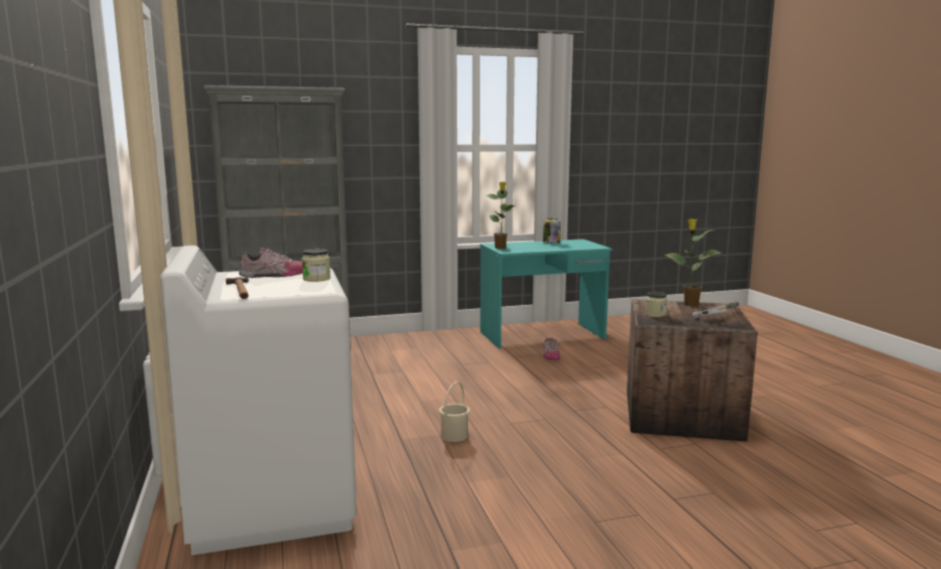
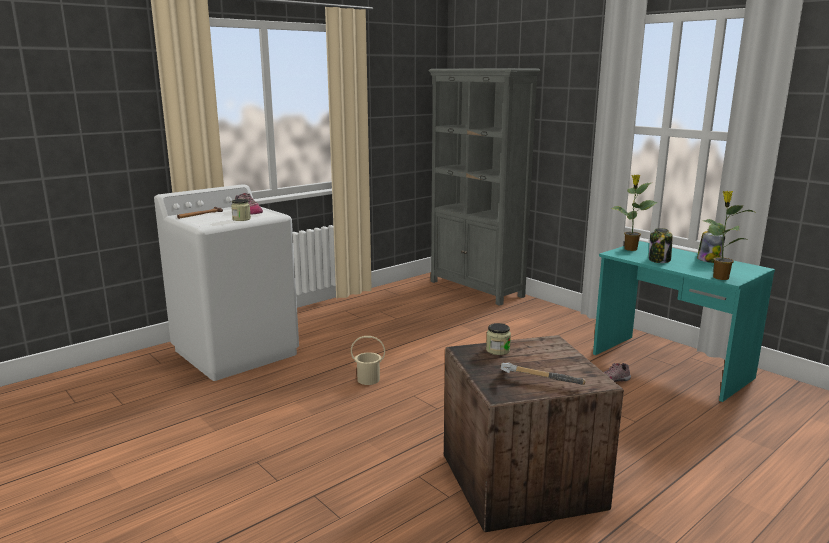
camera: 65 degrees right, 5 degrees up
potted plant [665,219,721,306] -> potted plant moved to [704,191,754,280]
none -> jar [649,228,673,263]

